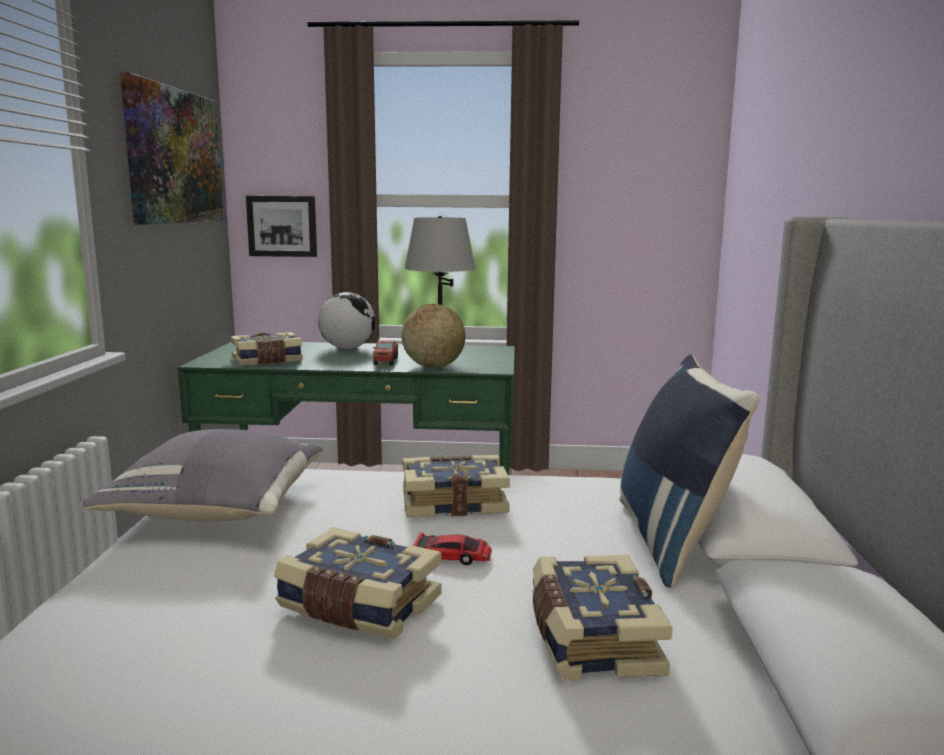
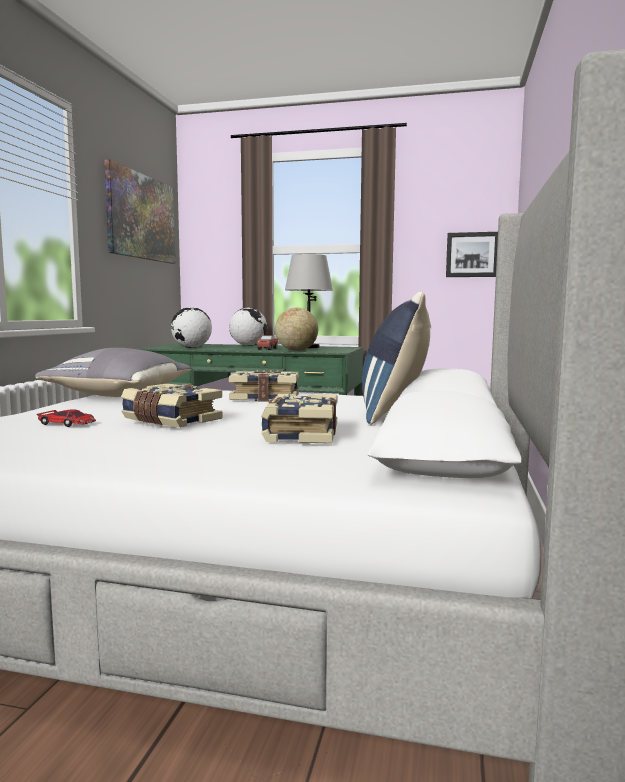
camera: 10 degrees right, 5 degrees down
book [231,332,303,366] -> globe [171,307,212,348]
picture [246,196,317,257] -> picture moved to [446,232,498,277]
toy car [413,533,492,565] -> toy car moved to [37,409,96,427]

